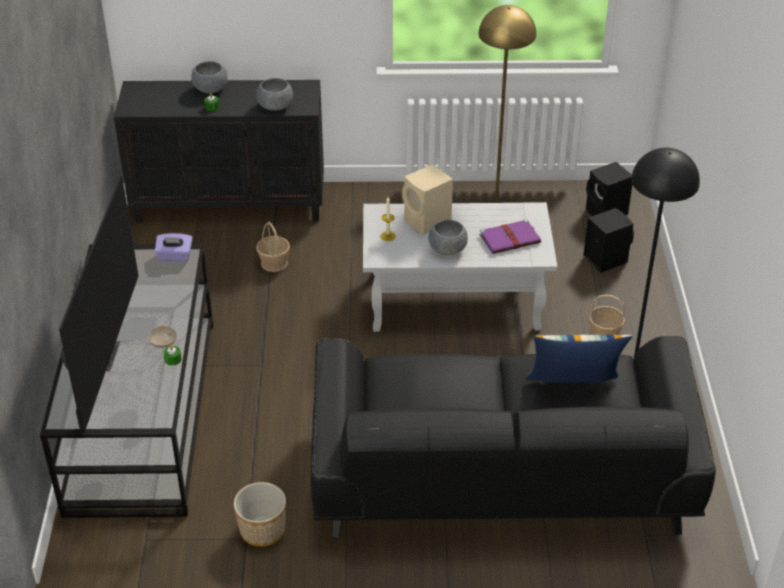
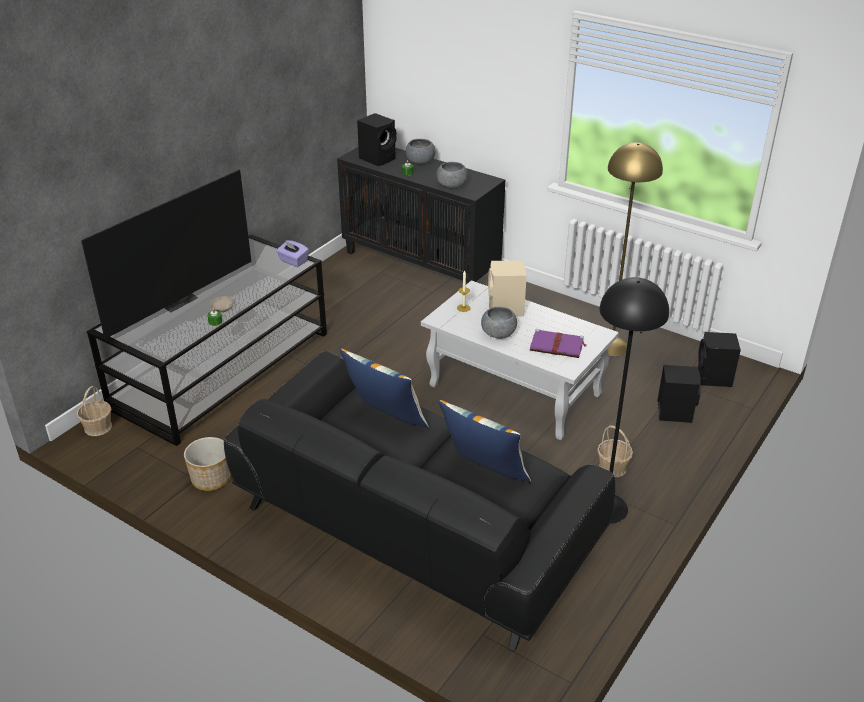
camera: 35 degrees right, 5 degrees down
basket [256,221,290,272] -> basket moved to [77,386,112,436]
none -> pillow [339,348,429,428]
none -> black speaker [357,113,397,166]

